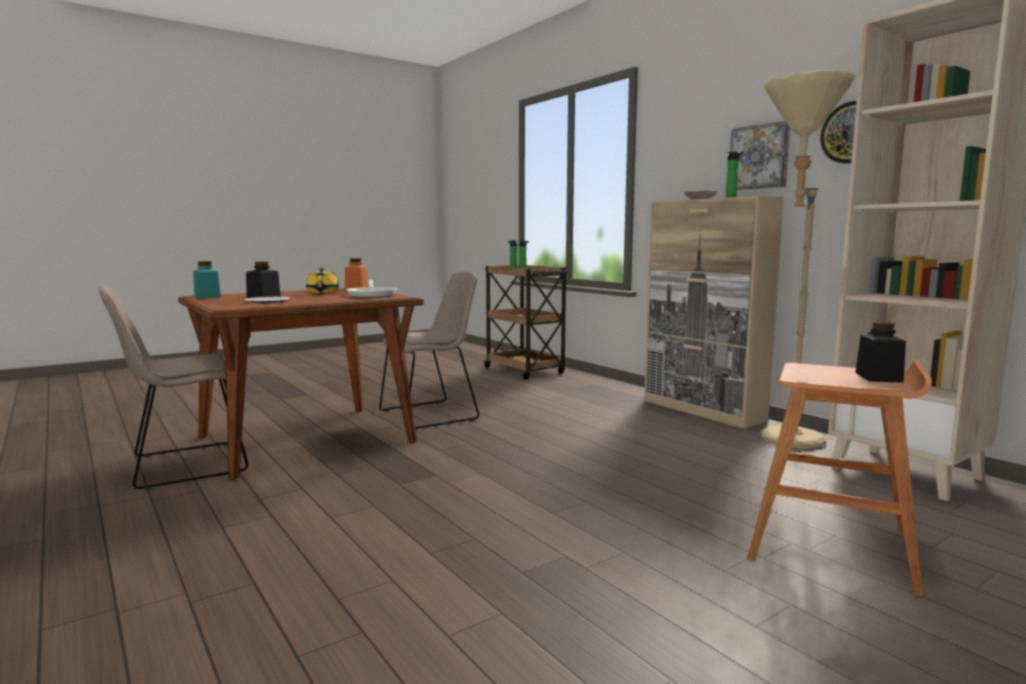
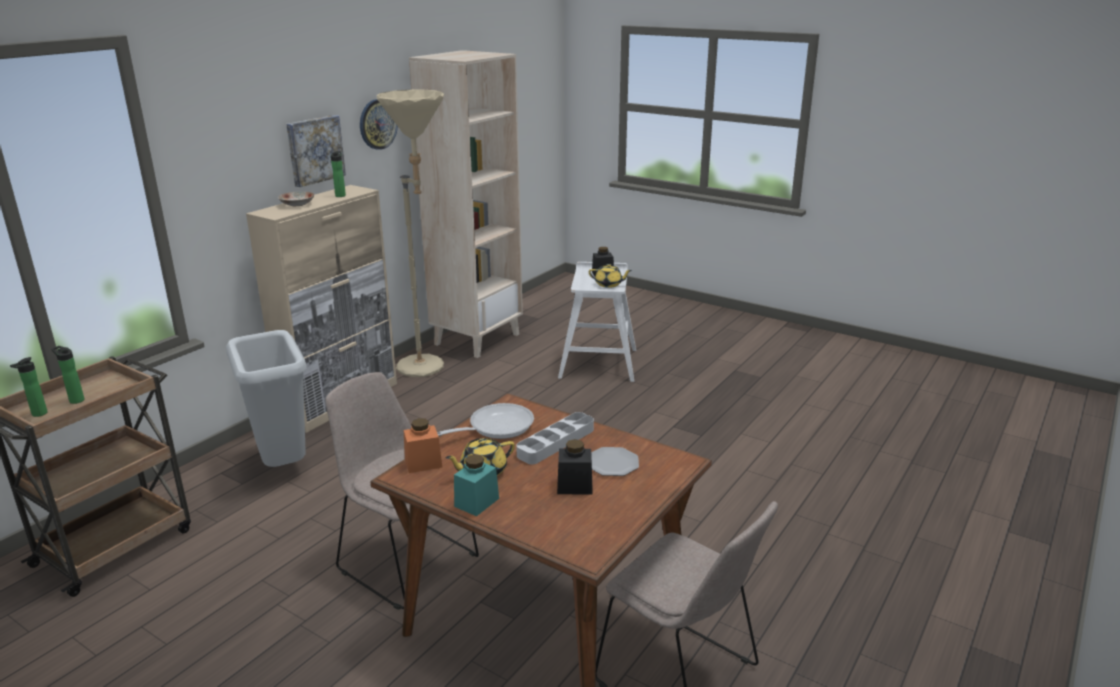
camera: 110 degrees left, 15 degrees up
turquoise jar [193,261,221,299] -> turquoise jar moved to [454,454,499,516]
brown stool [747,360,932,597] -> white stool [558,262,636,382]
none -> grey trash can [226,330,307,467]
none -> grey tray [516,412,594,464]
none -> yellow teapot [589,264,632,288]

